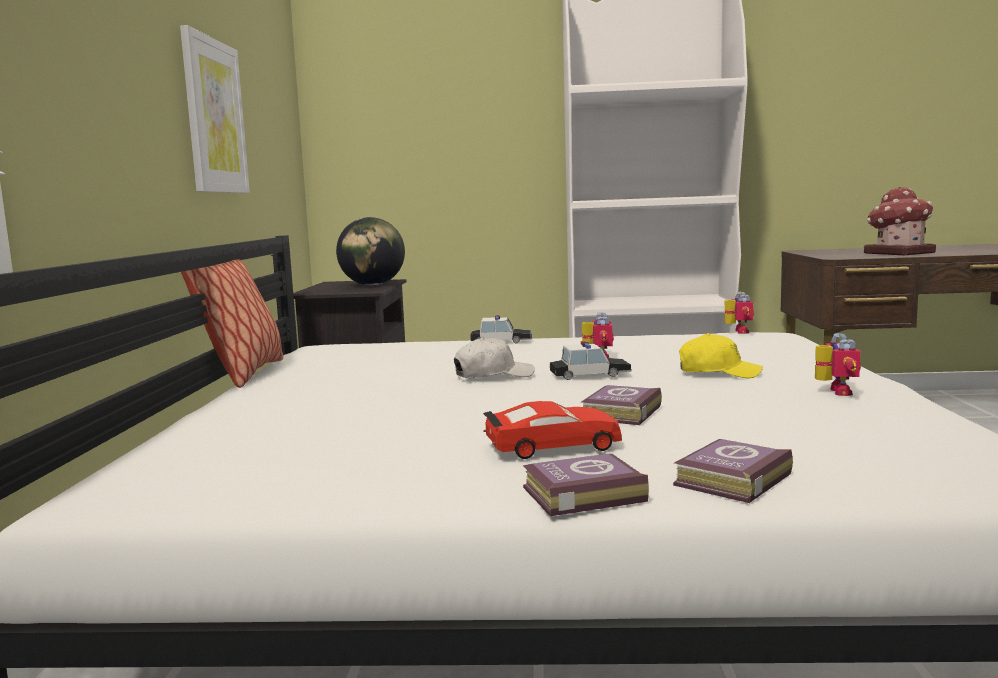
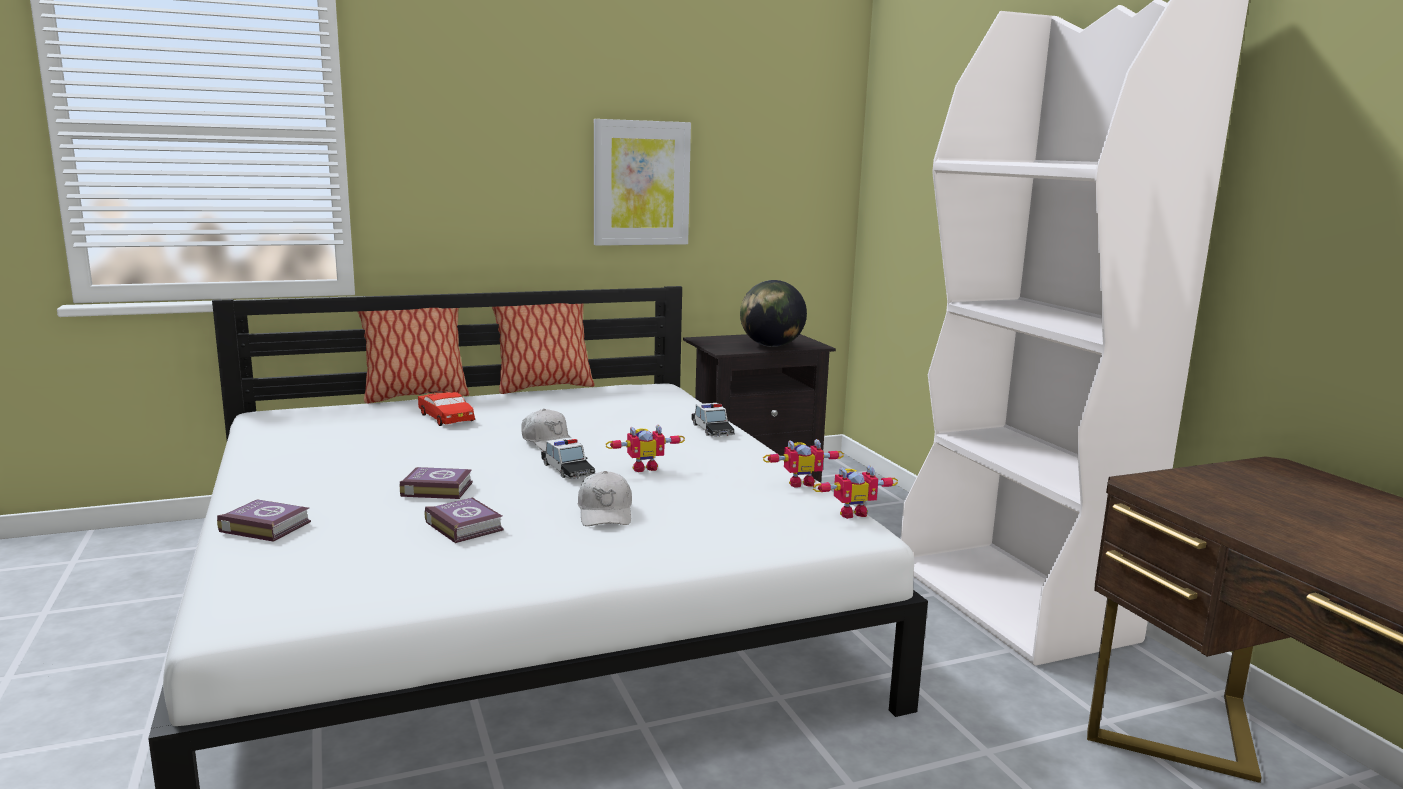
camera: 65 degrees right, 5 degrees up
red toy car [483,401,622,459] -> red toy car moved to [418,390,475,426]
book [523,454,649,516] -> book moved to [425,498,504,543]
yellow cap [679,333,763,378] -> white cap [578,471,632,526]
toy robot [815,333,861,396] -> toy robot moved to [763,439,844,488]
toy house [864,187,936,255] -> none
none -> pillow [357,308,469,404]

